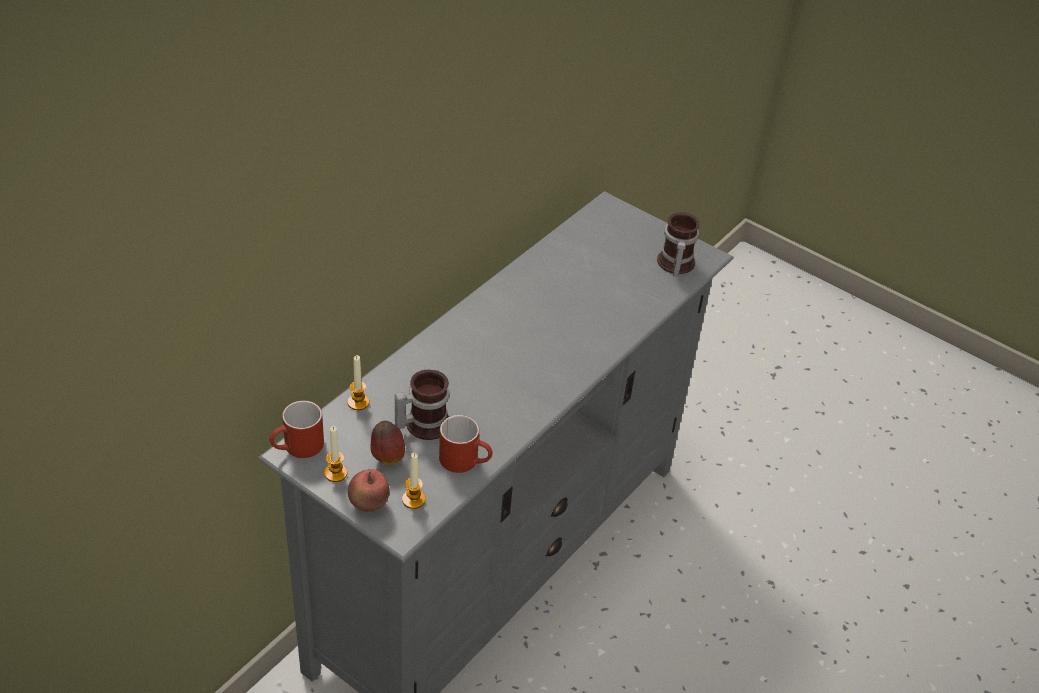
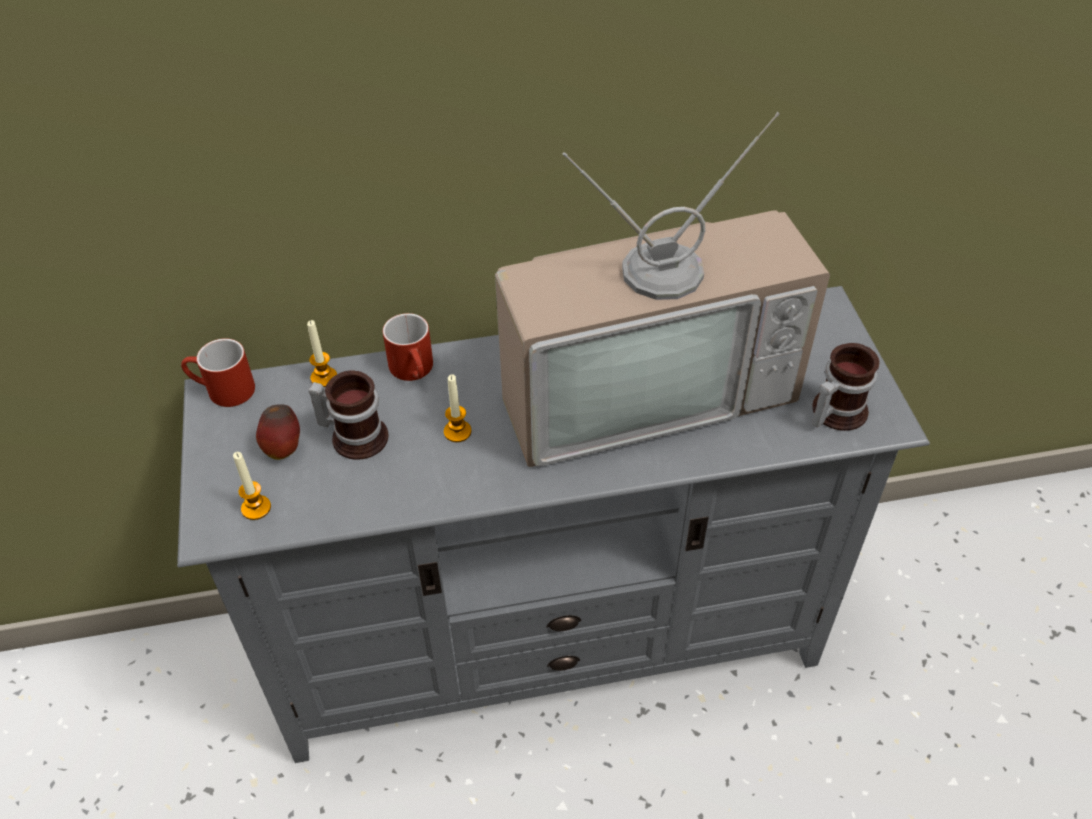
camera: 45 degrees right, 5 degrees up
candle [324,426,348,482] -> candle moved to [444,374,472,442]
apple [348,469,390,512] -> none
red mug [439,415,493,473] -> red mug moved to [383,313,433,381]
none -> television [495,112,830,467]

